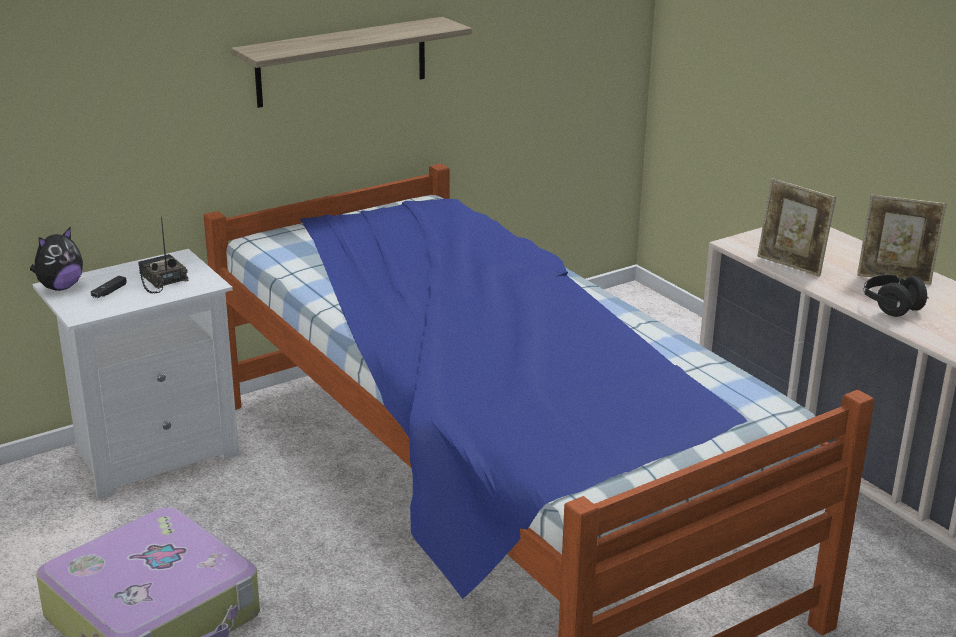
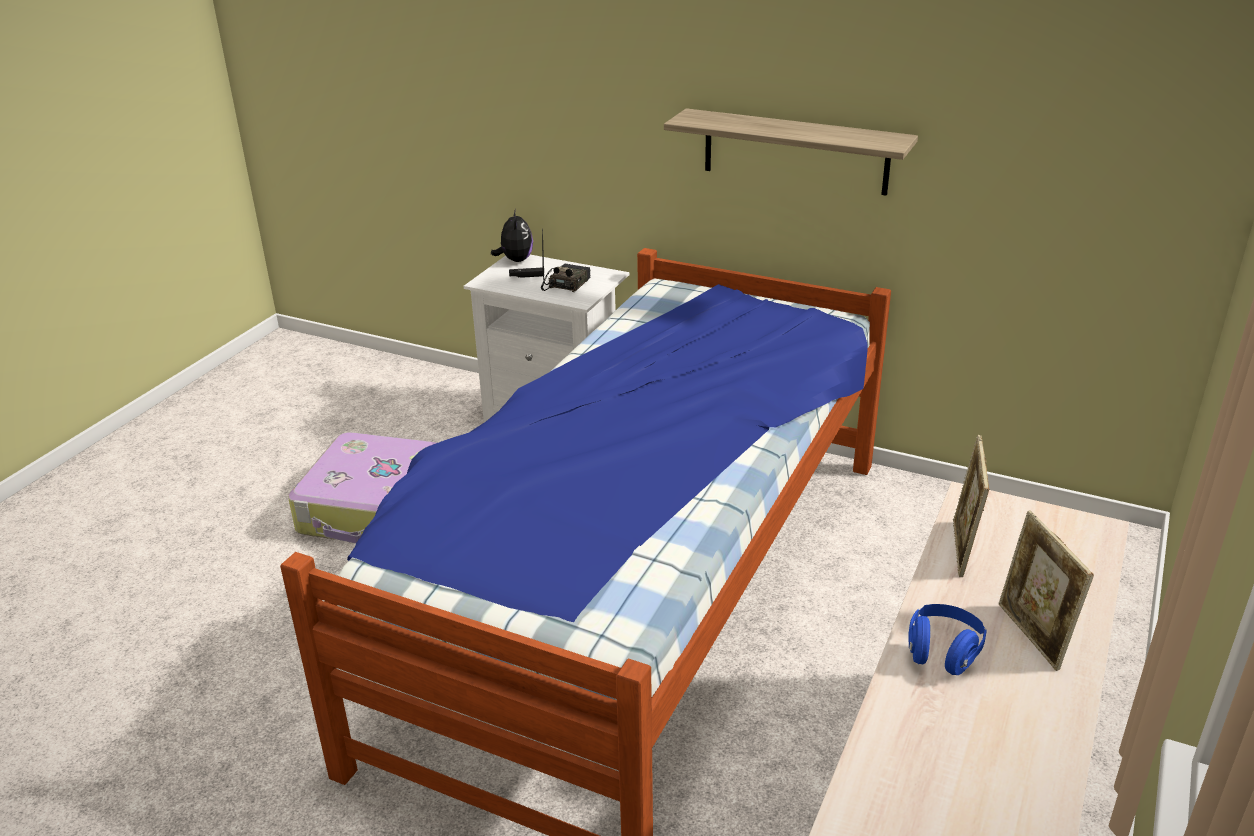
camera: 60 degrees right, 5 degrees up
plush toy [30,227,83,291] -> plush toy turned 105 degrees counterclockwise [491,208,533,262]
black headphones [864,275,929,317] -> blue headphones [908,604,986,675]

